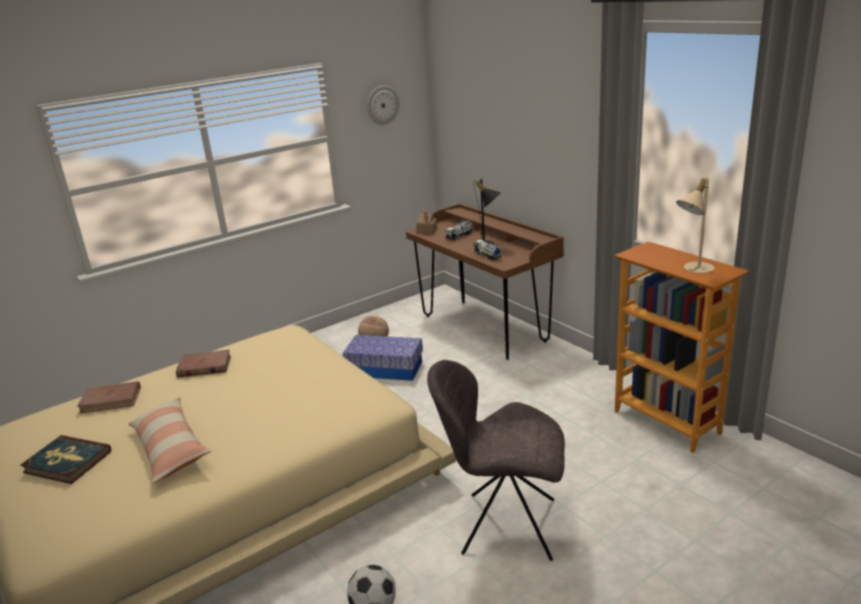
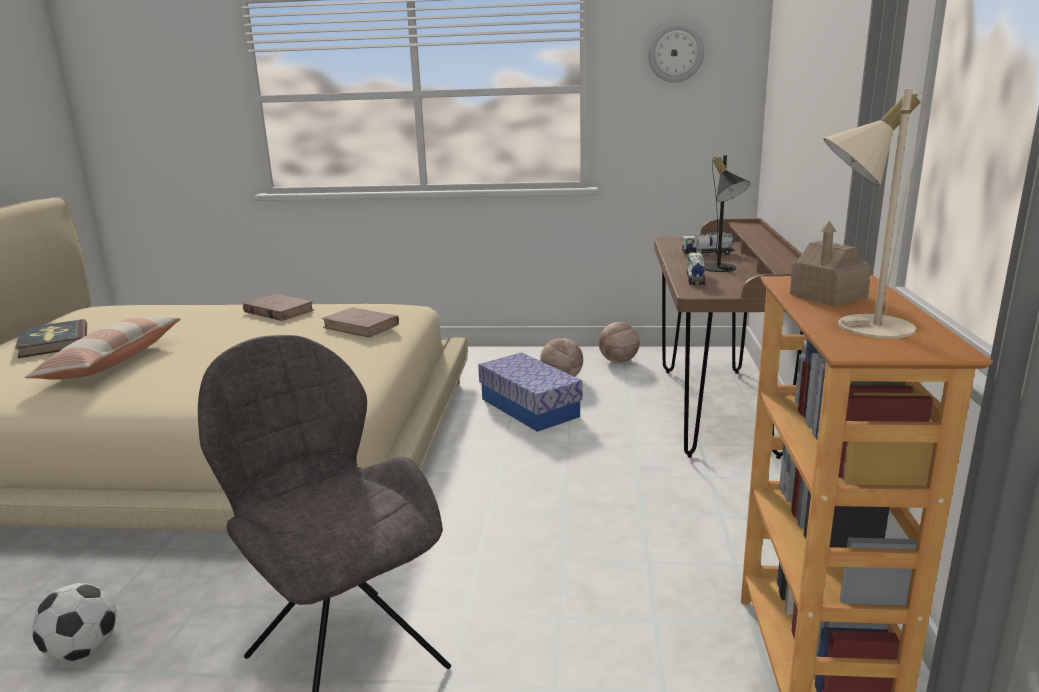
camera: 40 degrees right, 5 degrees down
brown book [77,381,141,414] -> brown book moved to [322,307,399,337]
toy house [416,209,437,234] -> toy house moved to [790,221,871,306]
none -> basketball [599,322,640,363]

